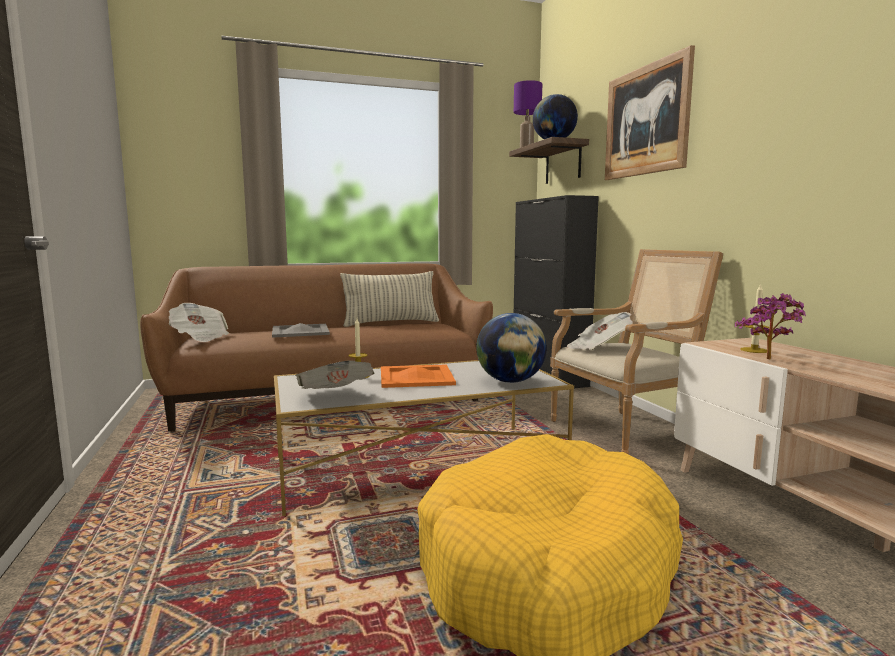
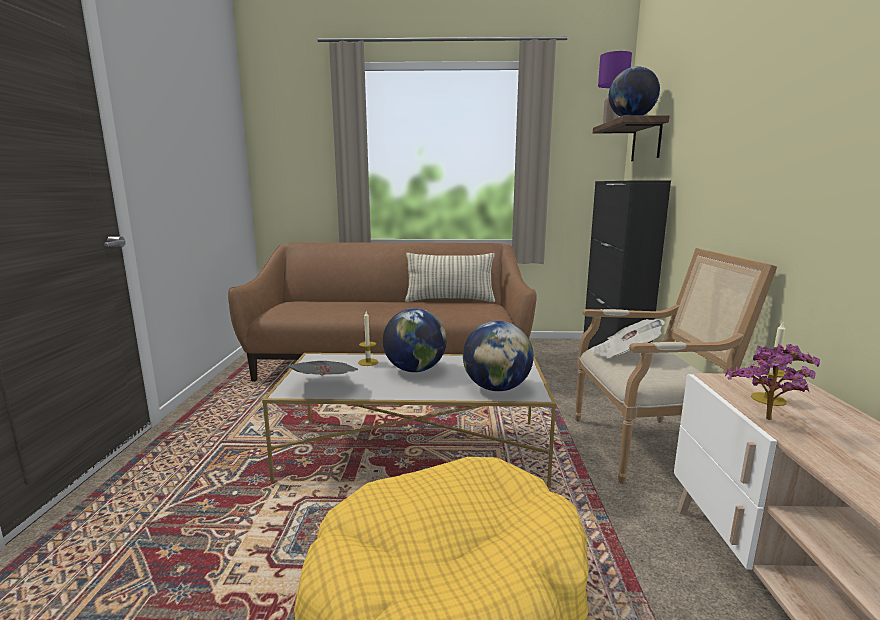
camera: 20 degrees right, 5 degrees up
newspaper [169,303,229,342] -> none
grey tray [272,323,330,338] -> none
orange tray [381,364,456,388] -> globe [383,308,447,372]
picture [605,45,695,180] -> none

